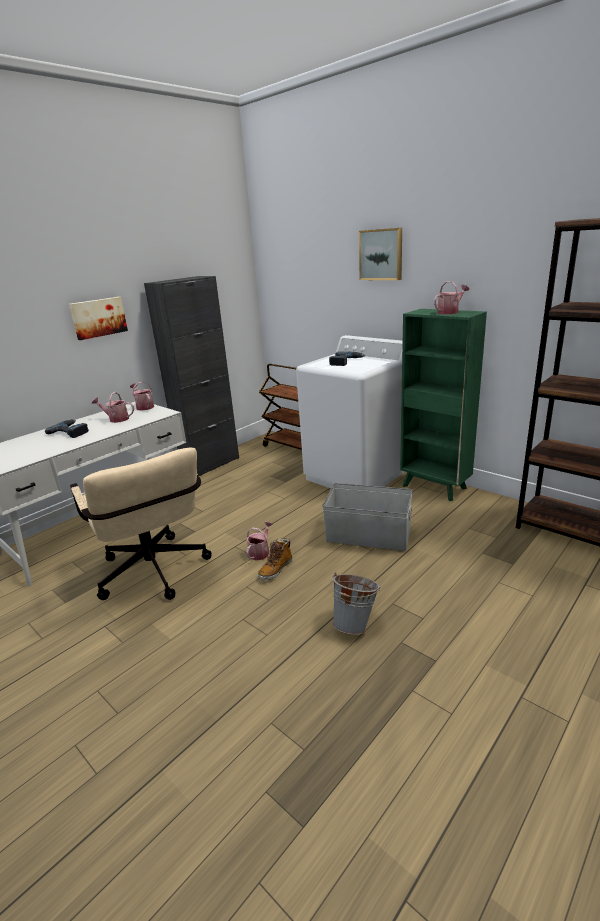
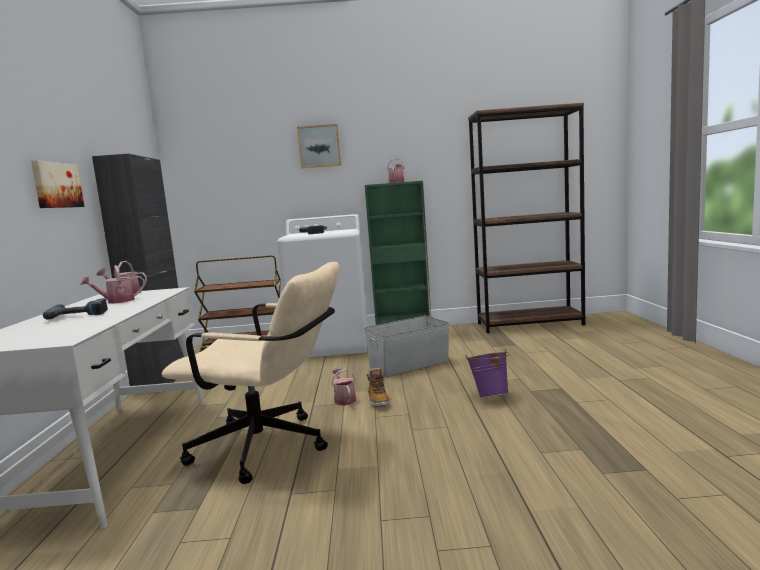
camera: 45 degrees left, 15 degrees down
grey bucket [330,572,380,635] -> purple bucket [466,350,509,398]

